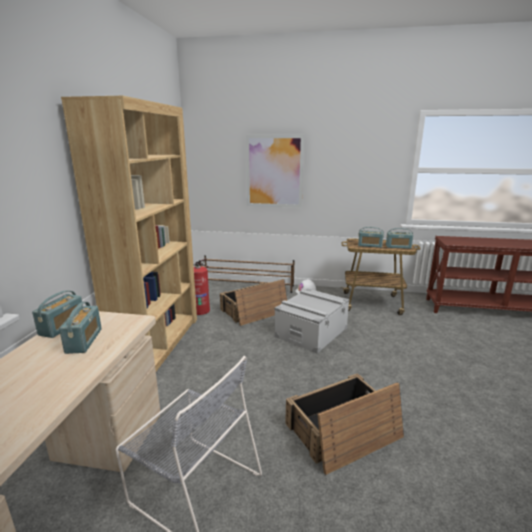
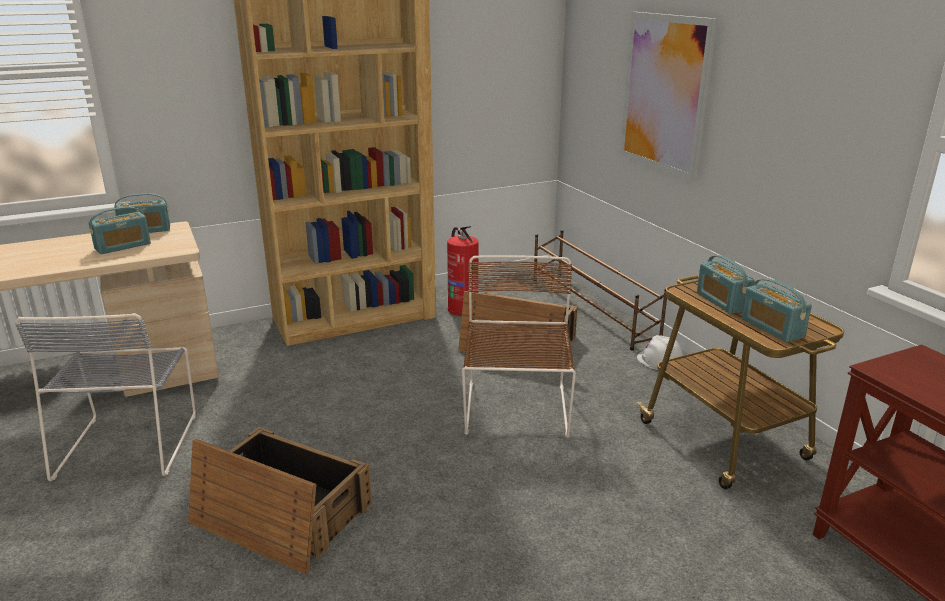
camera: 55 degrees right, 5 degrees up
grey storage box [274,288,349,354] -> brown chair [462,255,576,438]

